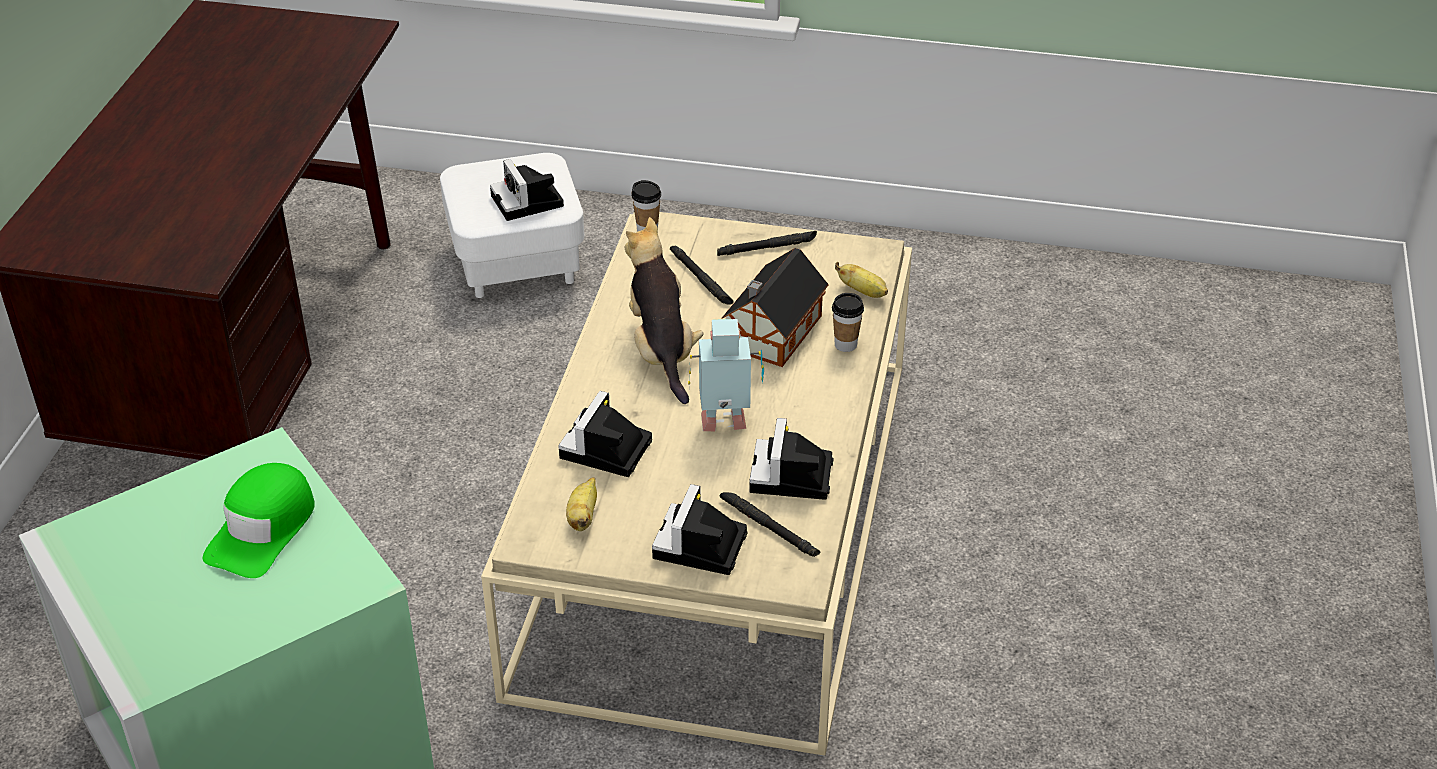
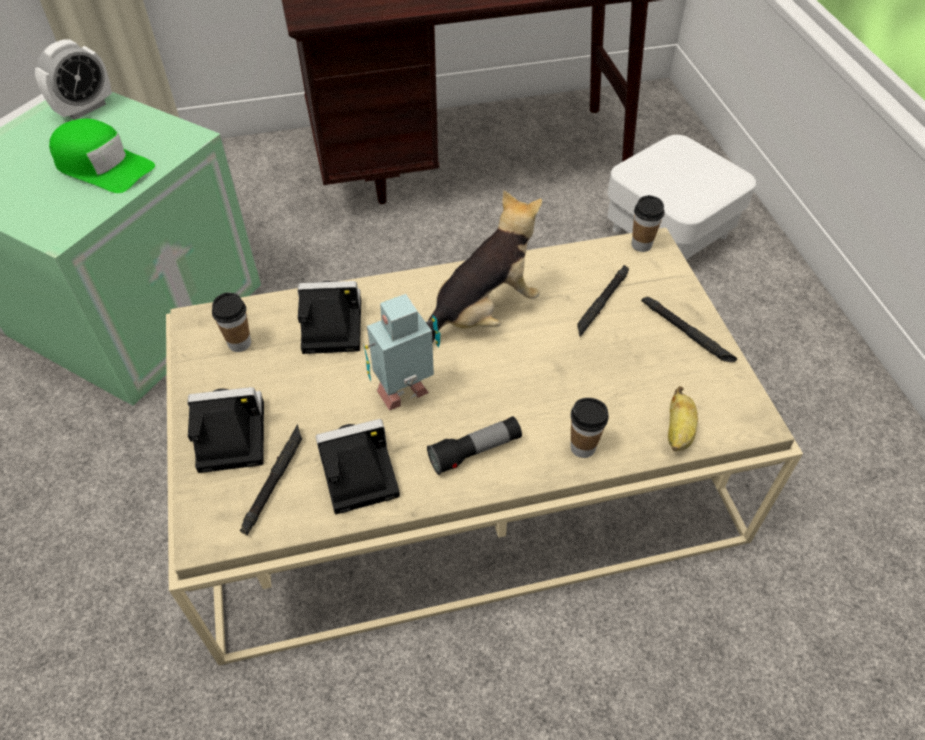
camera: 65 degrees right, 10 degrees up
green cap [203,463,315,578] -> green cap turned 150 degrees counterclockwise [49,118,155,193]
camera [490,159,564,221] -> none
banana [566,477,597,531] -> cup [212,292,251,352]
toy robot [688,319,764,431] -> toy robot turned 90 degrees counterclockwise [363,294,440,410]
toy house [722,248,829,367] -> none
none -> alarm clock [35,40,112,120]
none -> flashlight [427,416,522,475]

